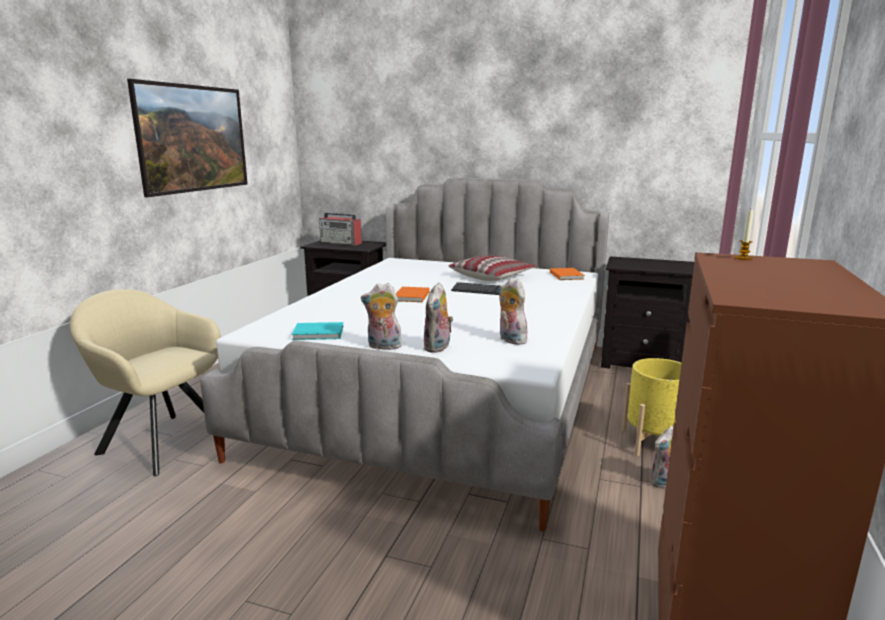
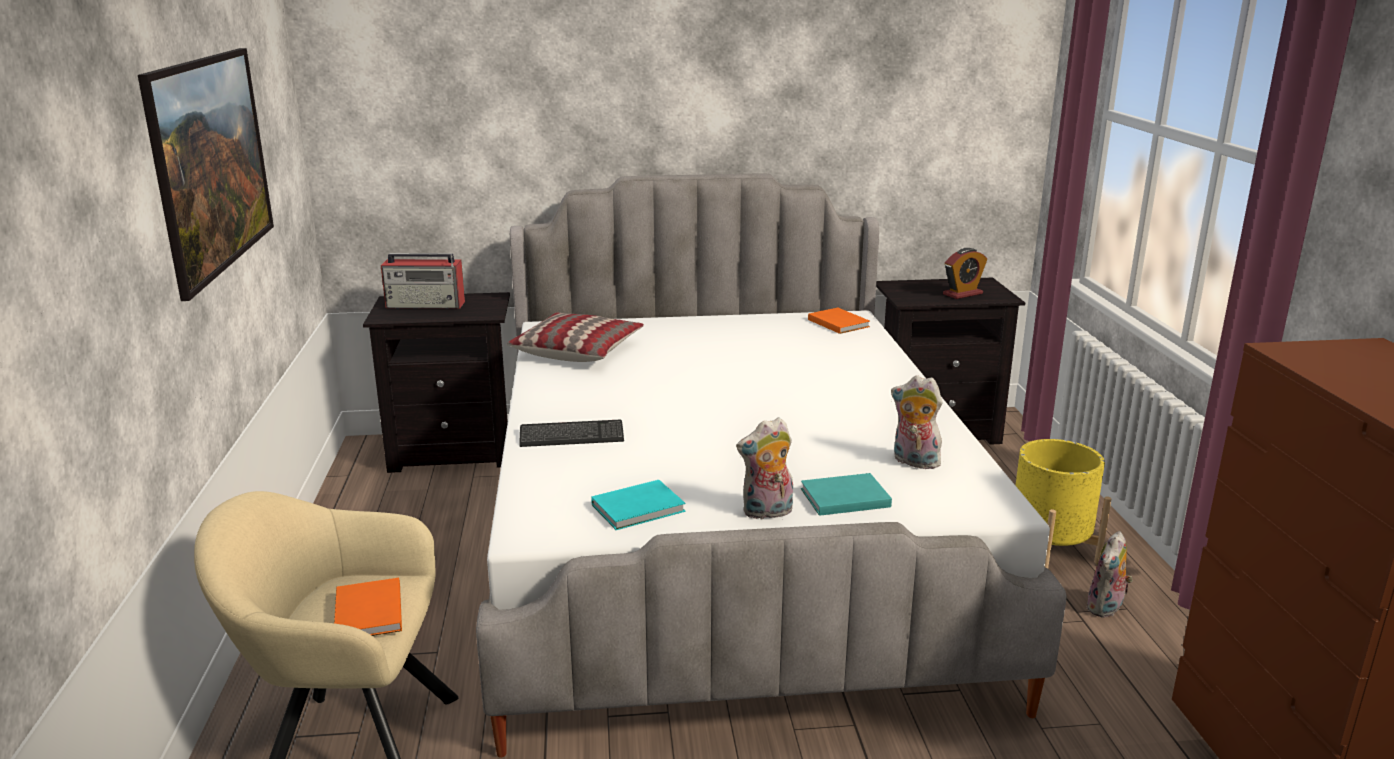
camera: 25 degrees left, 5 degrees up
orange book [396,287,430,302] -> orange book moved to [334,578,402,636]
plush toy [423,282,453,353] -> turquoise book [801,473,892,516]
pillow [448,255,536,281] -> pillow moved to [507,313,644,362]
keyboard [451,282,500,295] -> keyboard moved to [519,420,624,447]
candle [734,210,753,260] -> none
none -> alarm clock [943,248,987,299]

